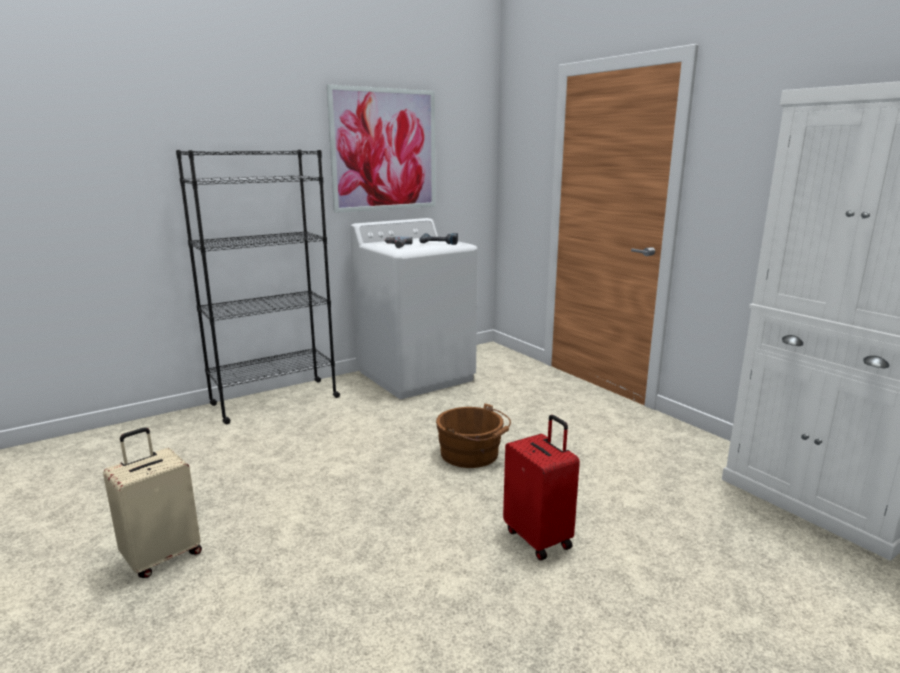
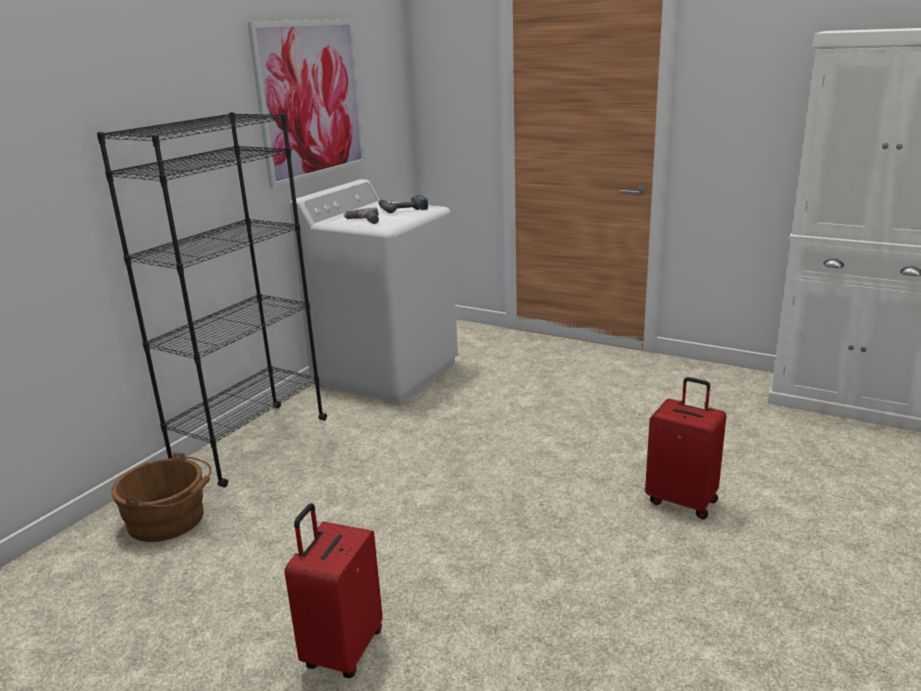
camera: 25 degrees left, 5 degrees up
beige suitcase [103,428,202,578] -> red suitcase [285,503,383,678]
brown bucket [436,403,511,468] -> brown bucket moved to [111,452,211,542]

